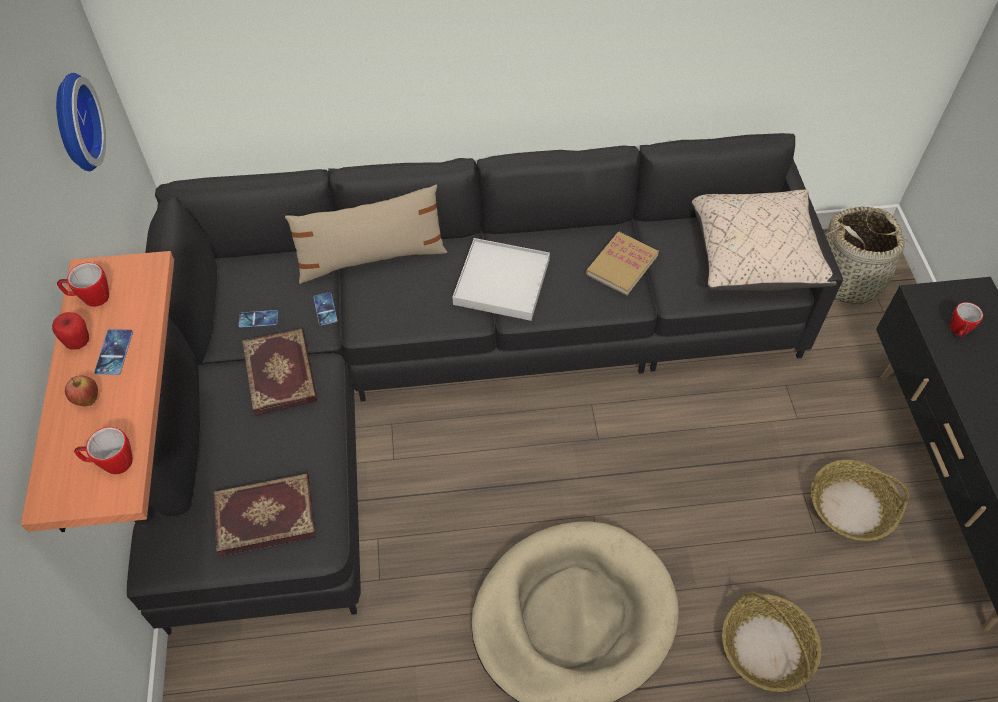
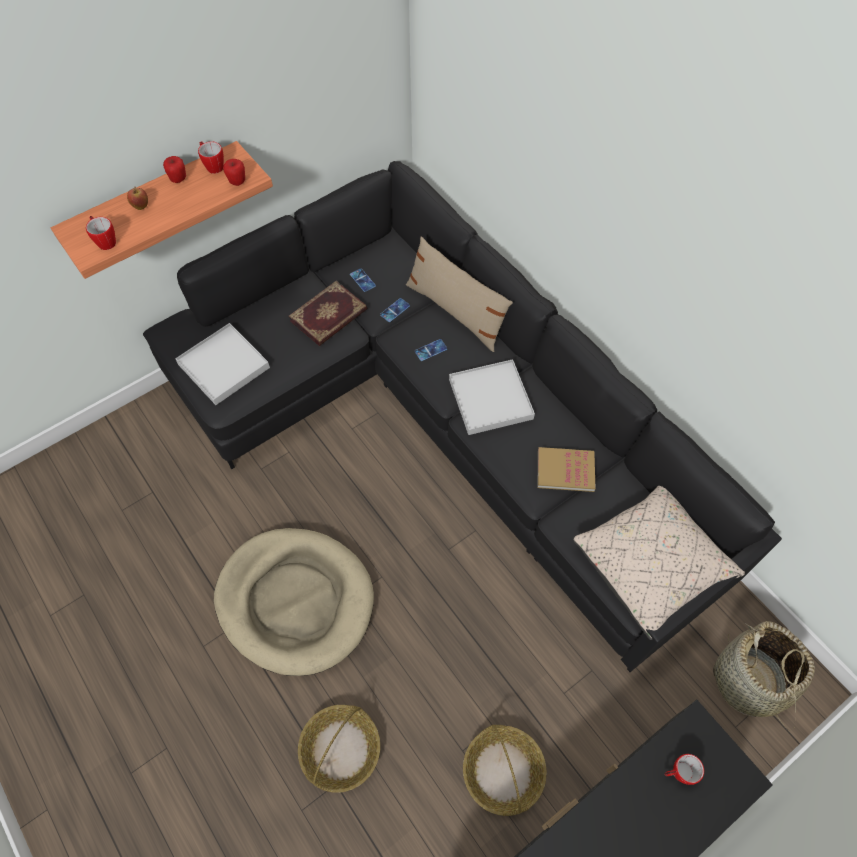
camera: 60 degrees right, 5 degrees up
wall clock [56,73,106,171] -> none
phone [94,329,133,375] -> phone moved to [415,339,447,361]
book [213,474,316,557] -> white tray [175,323,270,405]
none -> apple [223,159,245,186]

